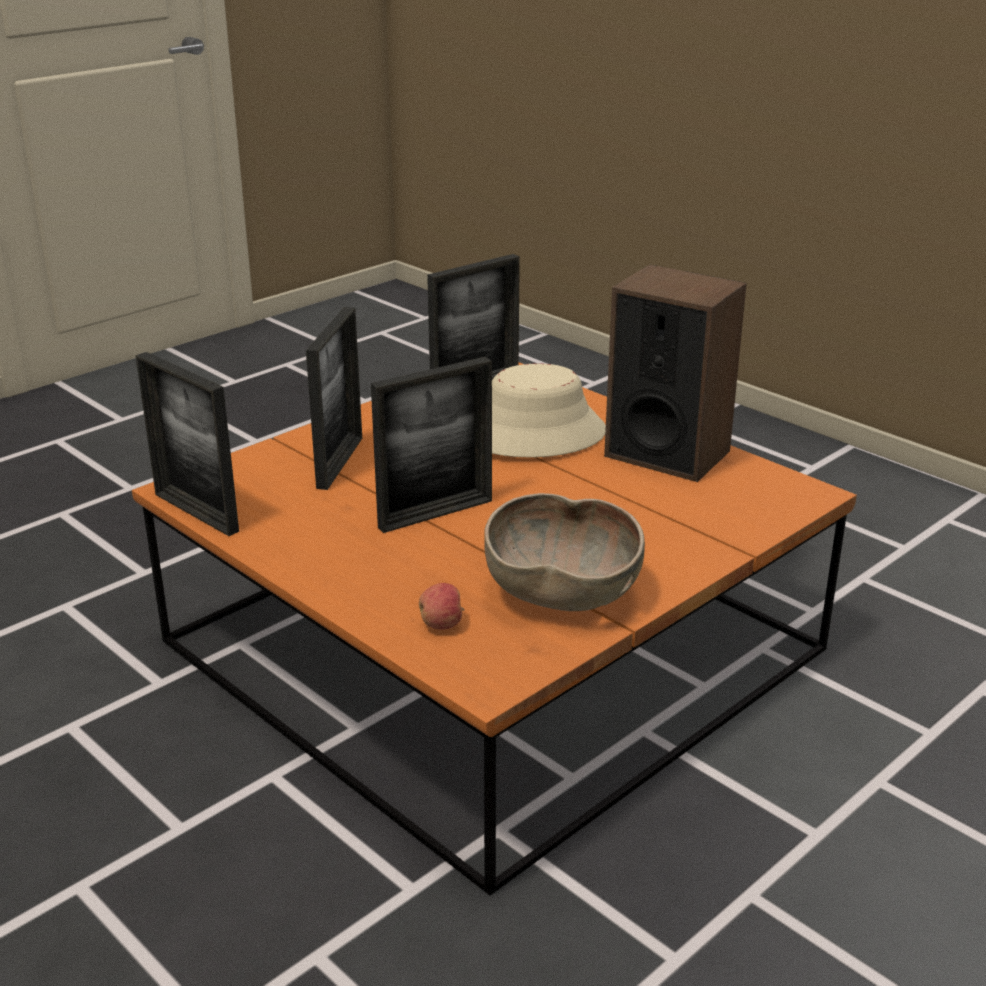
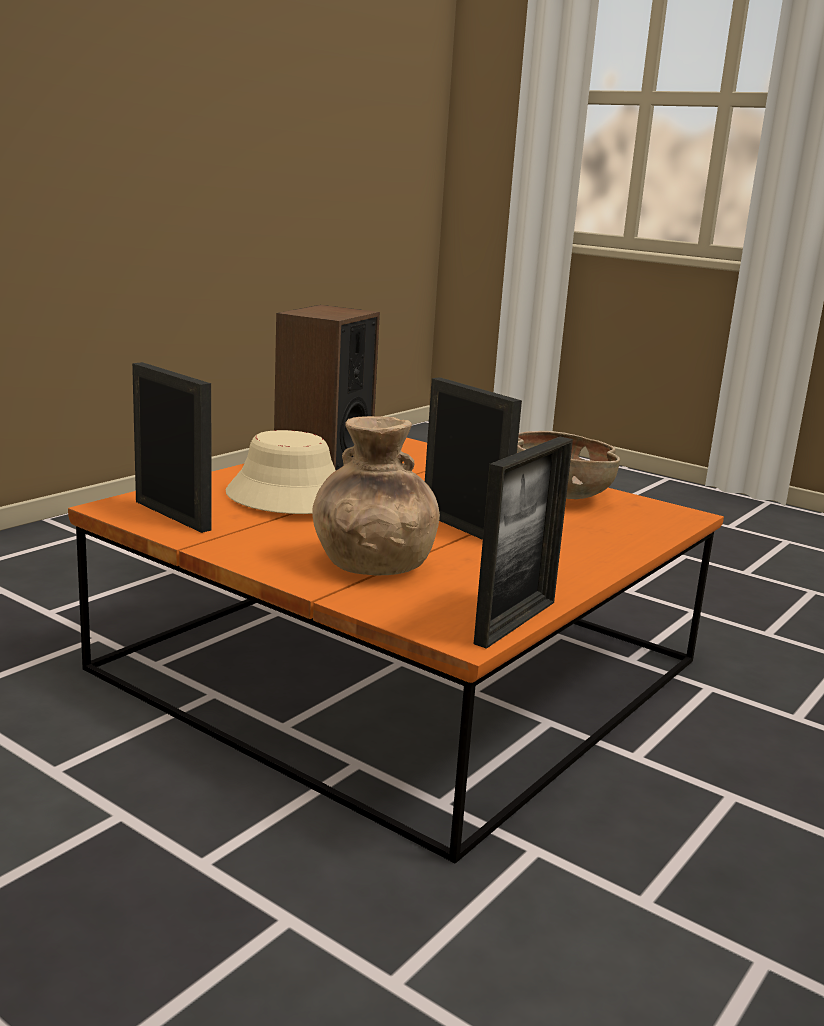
camera: 100 degrees left, 10 degrees down
picture frame [306,307,362,490] -> brown vase [312,416,440,575]
apple [419,583,465,630] -> none

